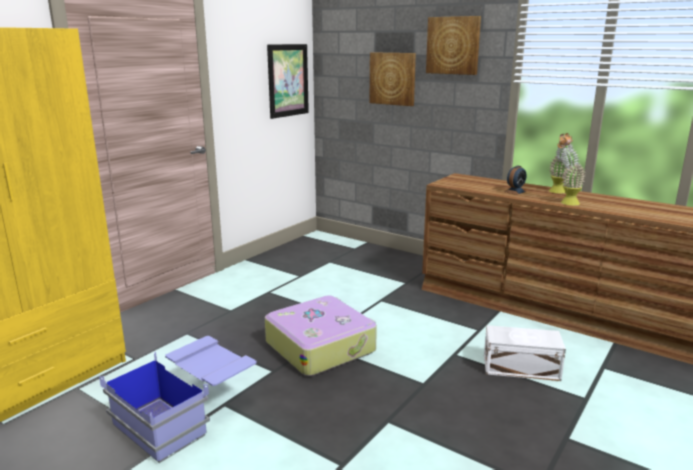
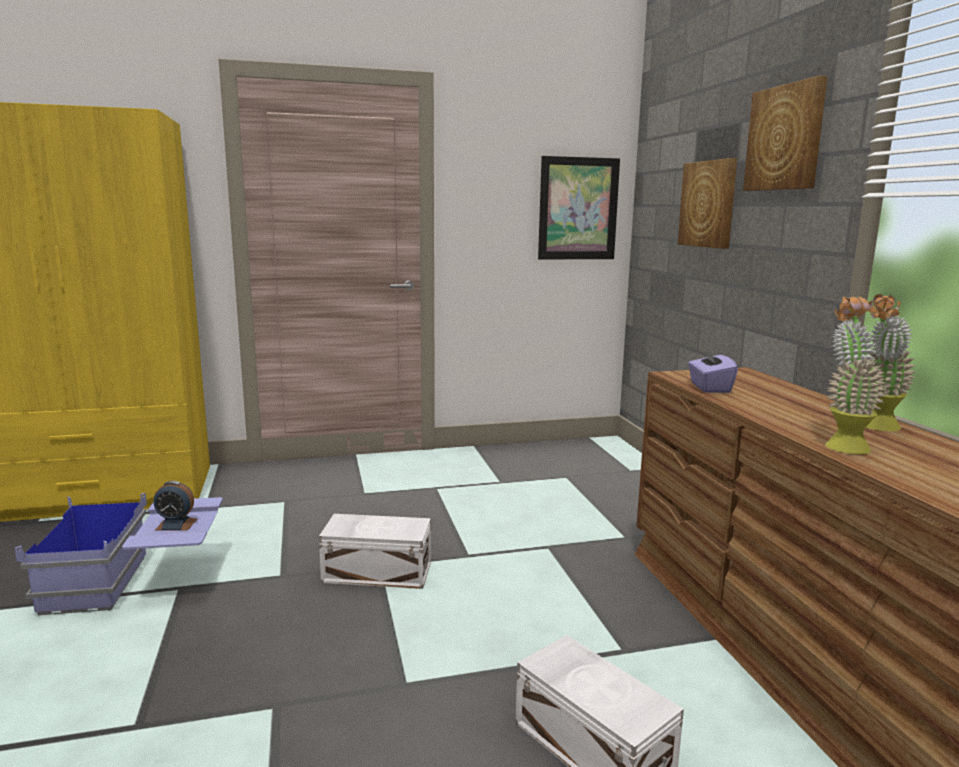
camera: 40 degrees right, 5 degrees down
suitcase [265,296,377,376] -> white storage box [319,514,431,589]
alarm clock [504,165,527,195] -> alarm clock moved to [154,481,197,531]
none -> purple tissue box [688,347,738,393]

